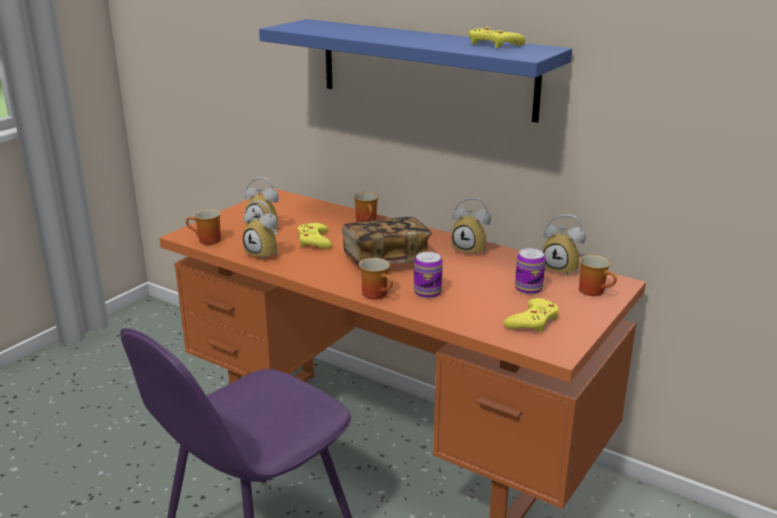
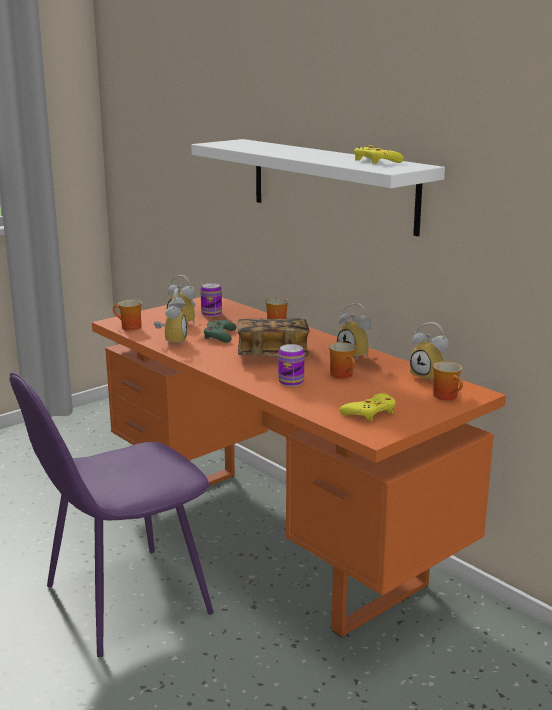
camera: 15 degrees right, 5 degrees down
alarm clock [243,200,277,260] -> alarm clock turned 135 degrees counterclockwise [154,288,187,345]
blue shelf [259,19,572,123] -> white shelf [191,139,445,236]
yellow game controller [298,223,332,249] -> green game controller [204,320,237,343]
mug [359,258,393,300] -> mug moved to [328,342,356,379]
can [515,248,545,295] -> can moved to [201,283,222,317]

